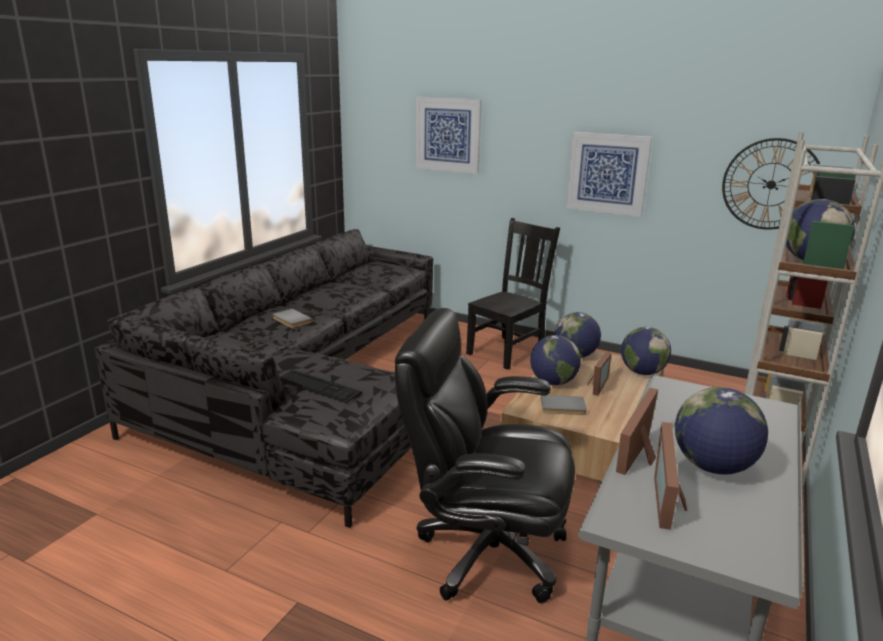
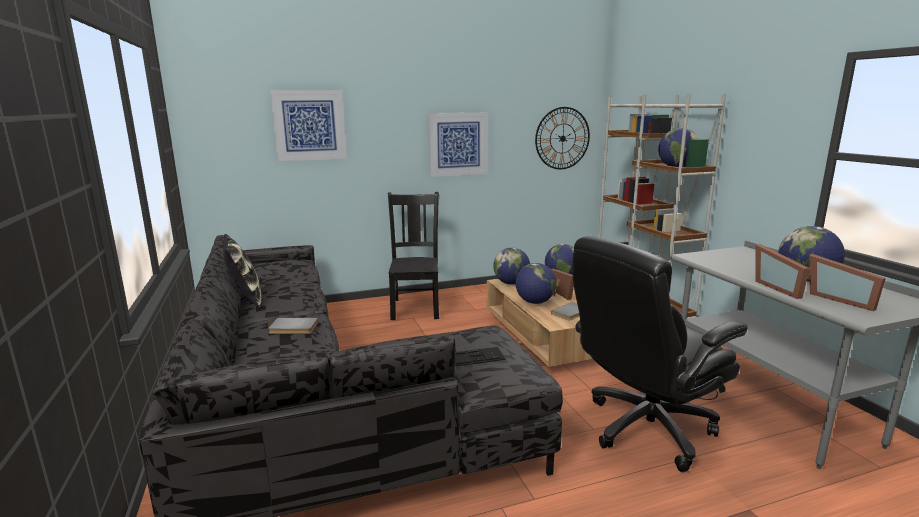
camera: 45 degrees left, 5 degrees down
none -> pillow [223,234,261,308]

